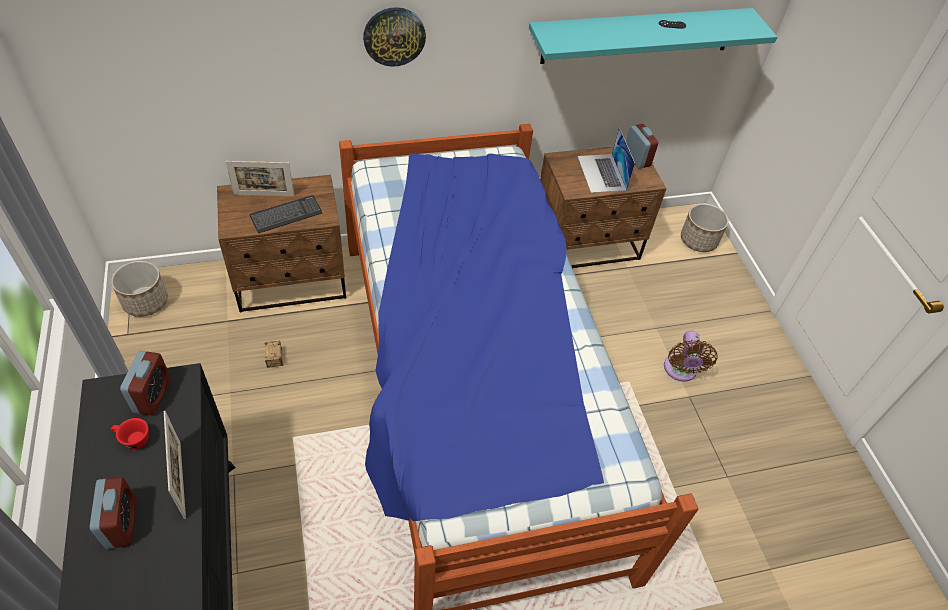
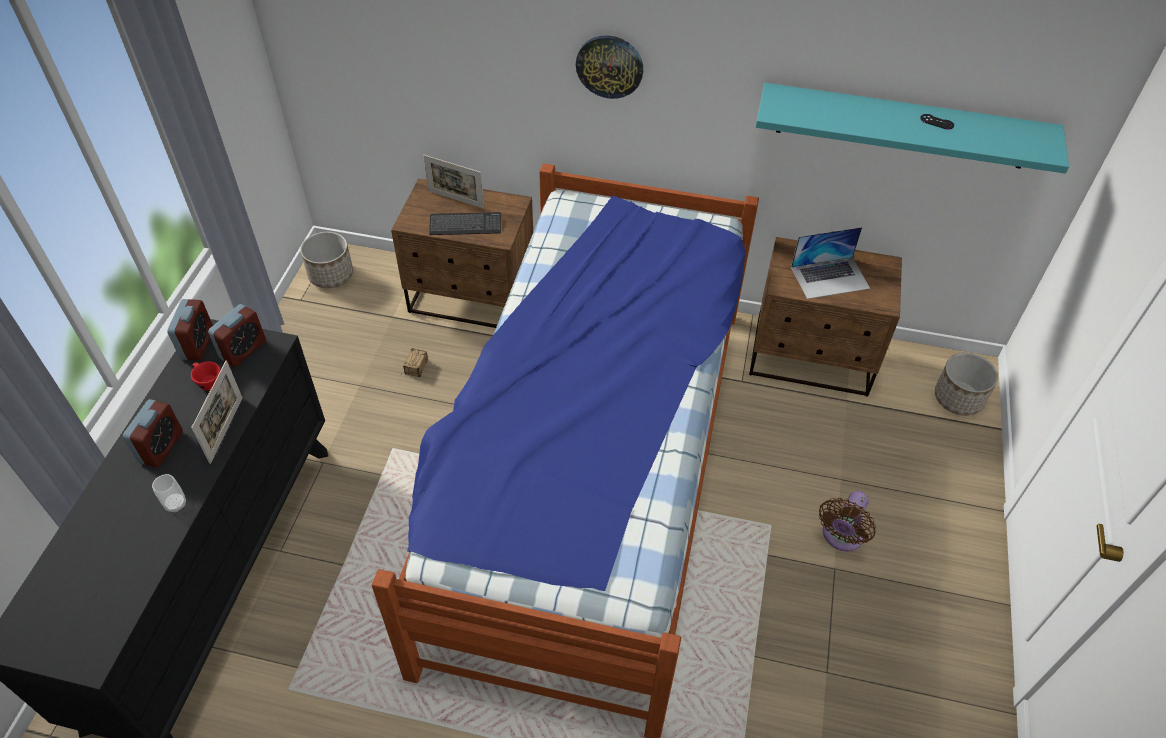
camera: 30 degrees right, 0 degrees up
laptop [577,127,635,193] -> laptop turned 120 degrees counterclockwise [791,227,870,299]
alarm clock [626,124,658,169] -> alarm clock moved to [167,299,213,361]
none -> cup [152,474,186,512]

